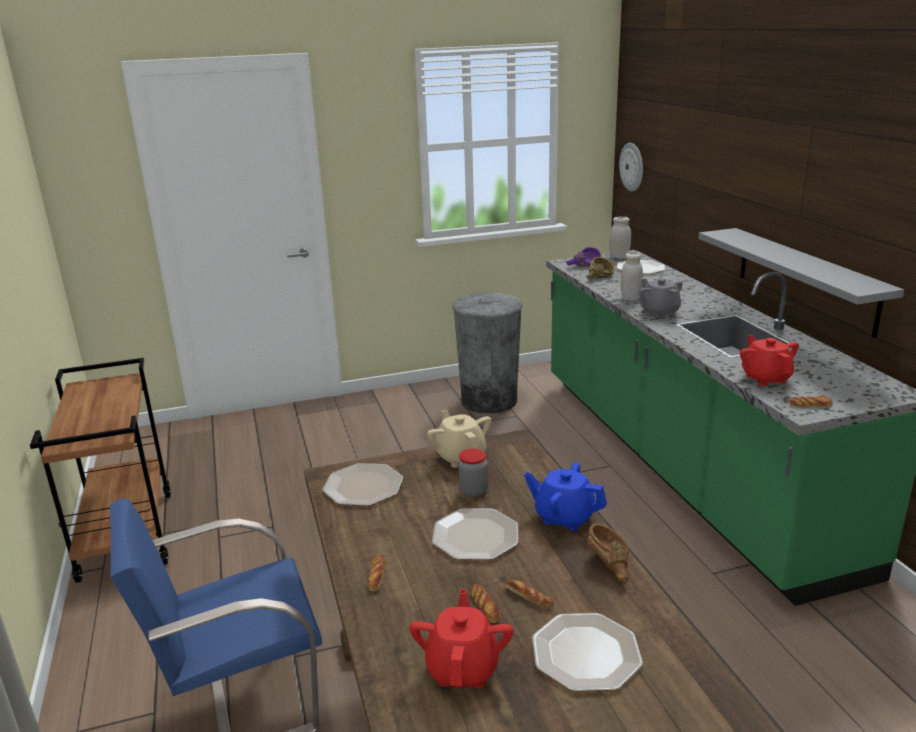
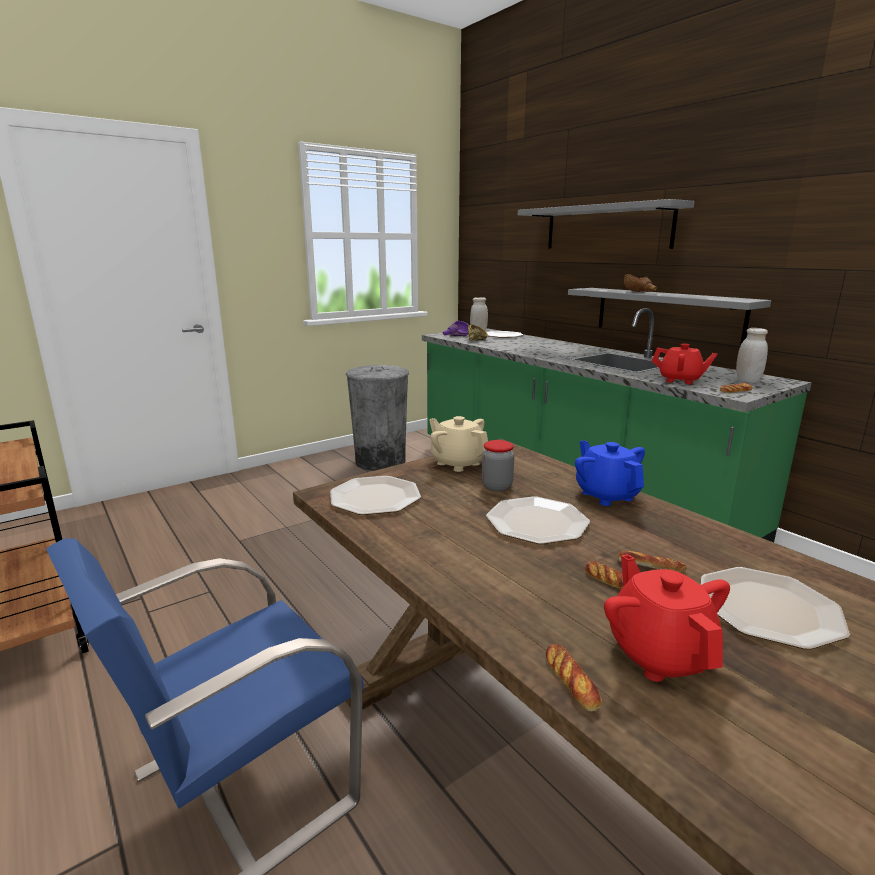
camera: 20 degrees left, 5 degrees down
bread [368,554,386,591] -> bread moved to [546,644,602,712]
blue teapot [524,463,607,531] -> blue teapot turned 60 degrees clockwise [575,440,645,506]
brown bowl [588,524,629,583] -> brown bowl moved to [624,274,657,292]
wall clock [619,143,643,191] -> none
white jar [620,252,643,301] -> white jar moved to [736,328,768,383]
grey teapot [639,278,683,318] -> none
red teapot [740,335,799,386] -> red teapot turned 150 degrees clockwise [652,344,717,384]
none -> grey shelf [518,199,695,249]

